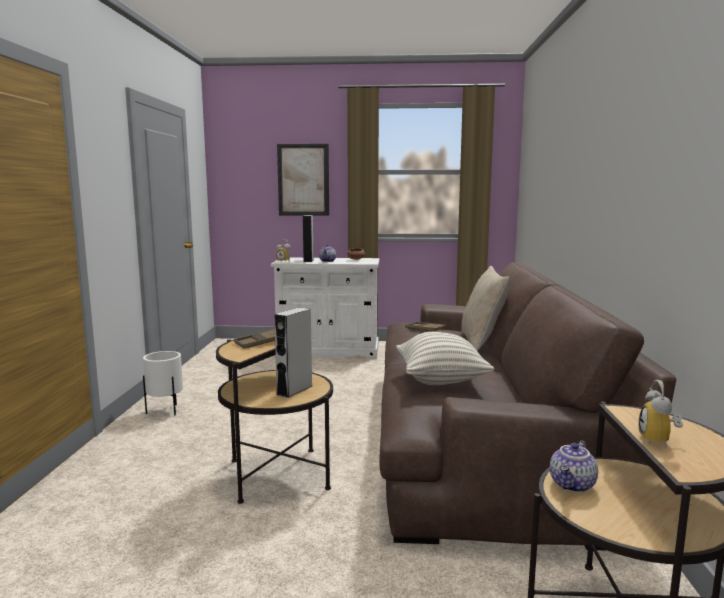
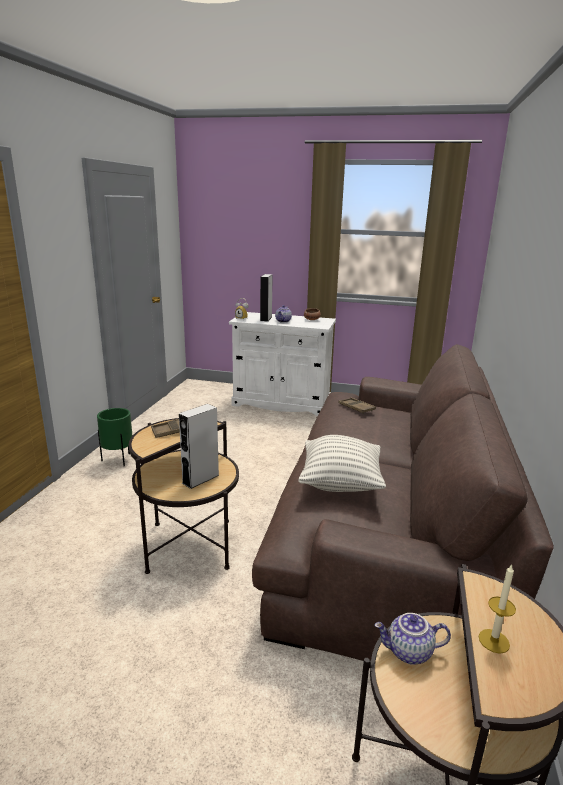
camera: 10 degrees right, 10 degrees up
white planter [143,351,183,415] -> green planter [97,408,132,466]
picture [277,144,329,216] -> none
beige pillow [461,266,510,351] -> none
teapot [550,440,598,493] -> teapot turned 45 degrees clockwise [374,613,451,665]
alarm clock [638,380,683,448] -> candle [478,564,516,654]

